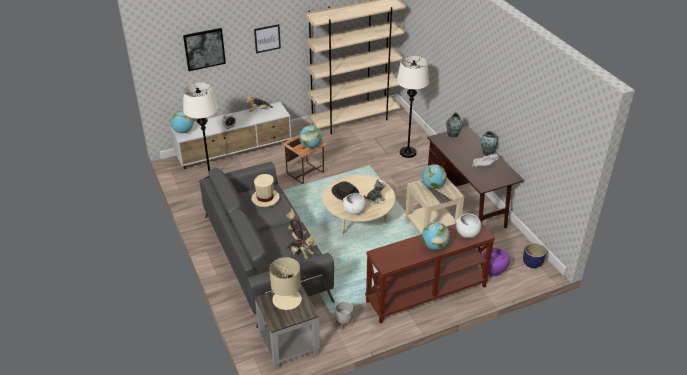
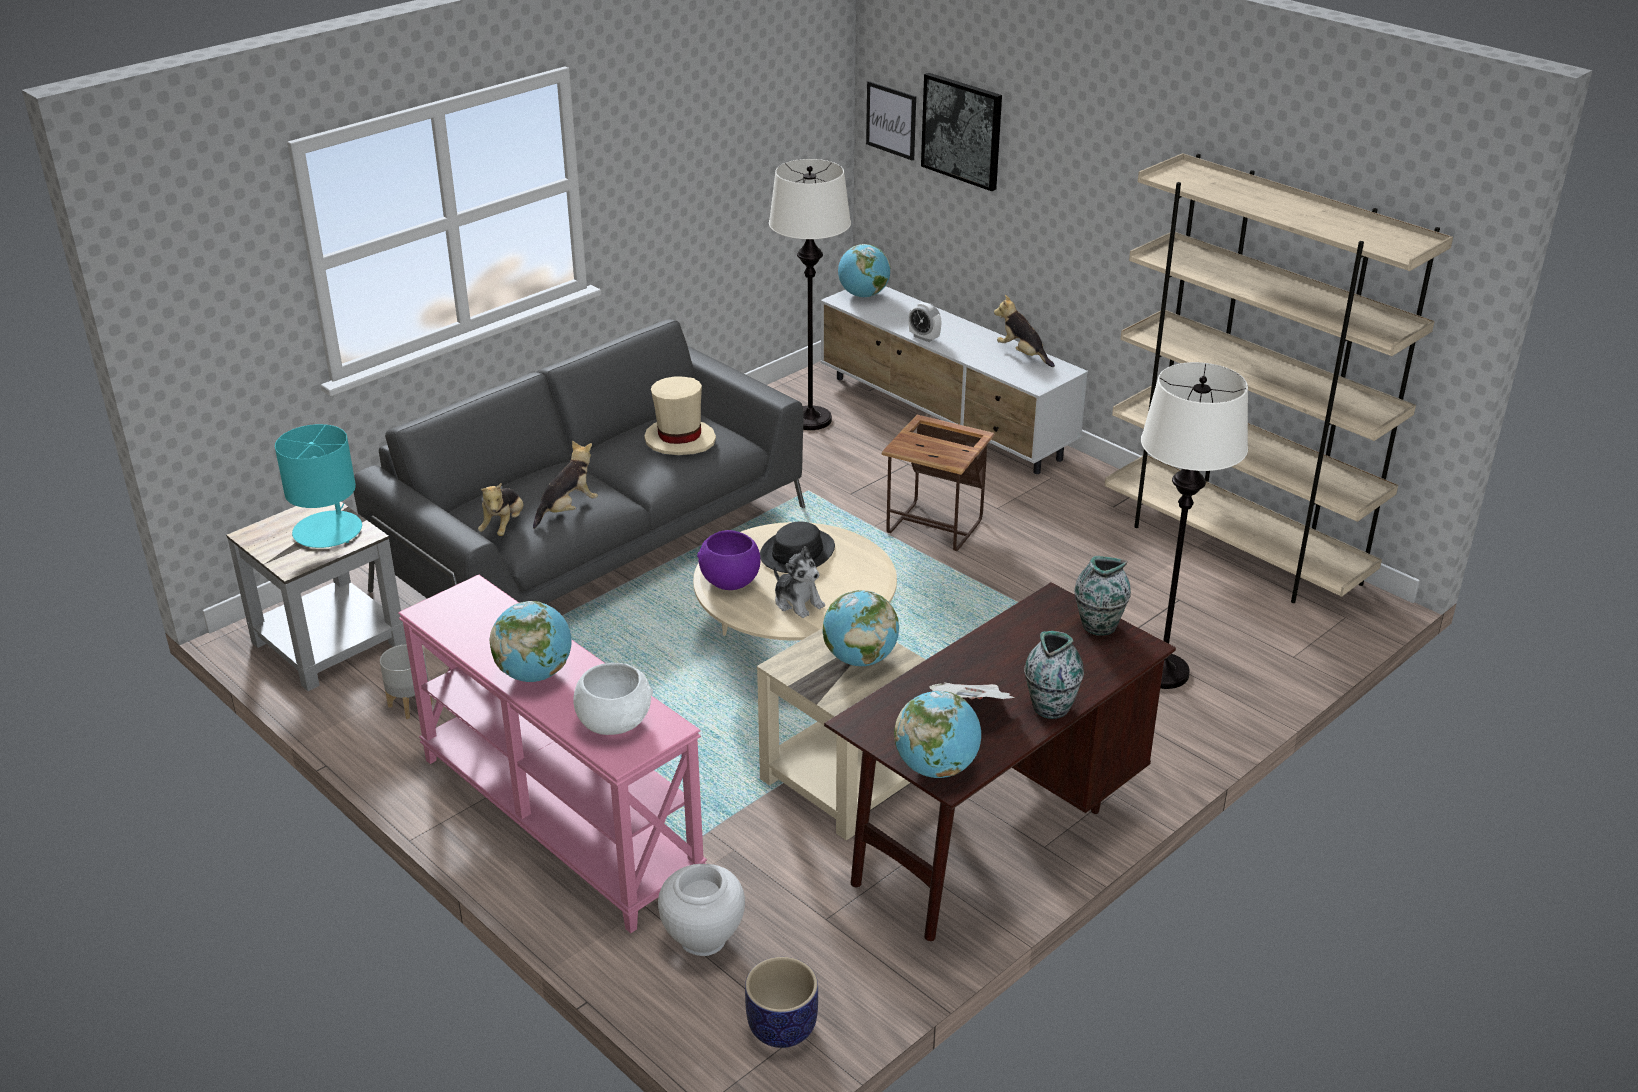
camera: 70 degrees right, 5 degrees down
picture [254,24,281,53] -> picture moved to [866,81,916,161]
beige table lamp [270,257,302,310] -> turquoise table lamp [275,424,362,548]
globe [299,125,322,148] -> globe moved to [894,691,981,778]
white bowl [343,193,366,215] -> purple bowl [697,530,761,590]
brown console table [365,223,495,324] -> pink console table [398,574,707,933]
purple vase [482,248,510,277] -> white vase [658,864,745,956]

